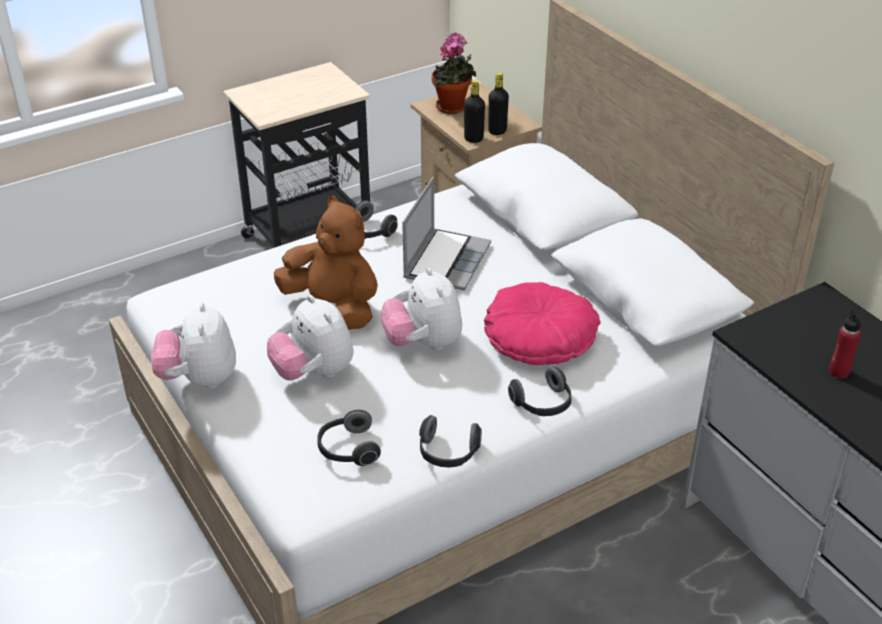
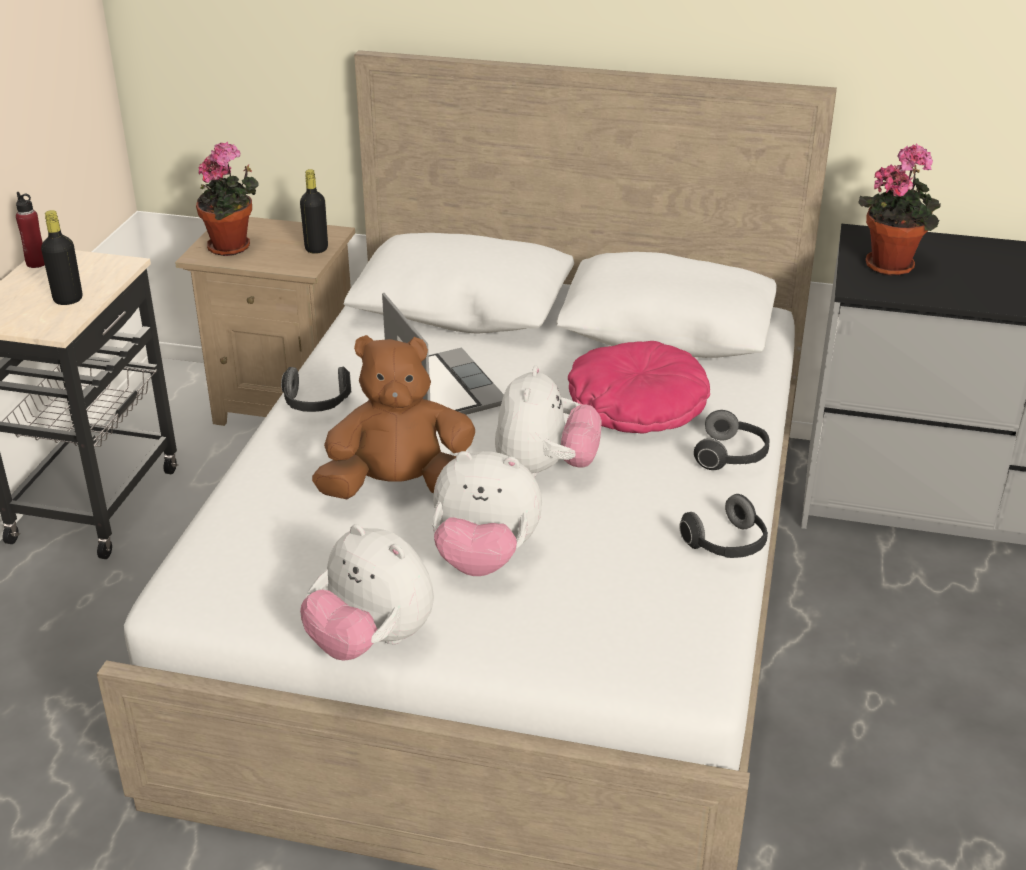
camera: 45 degrees left, 5 degrees down
headphones [317,410,381,466] -> none
plush toy [381,268,462,350] -> plush toy turned 105 degrees counterclockwise [495,365,601,477]
black bottle [464,80,485,143] -> black bottle moved to [41,210,82,305]
red bottle [829,310,862,379] -> red bottle moved to [16,192,45,268]
none -> potted plant [858,144,941,276]

